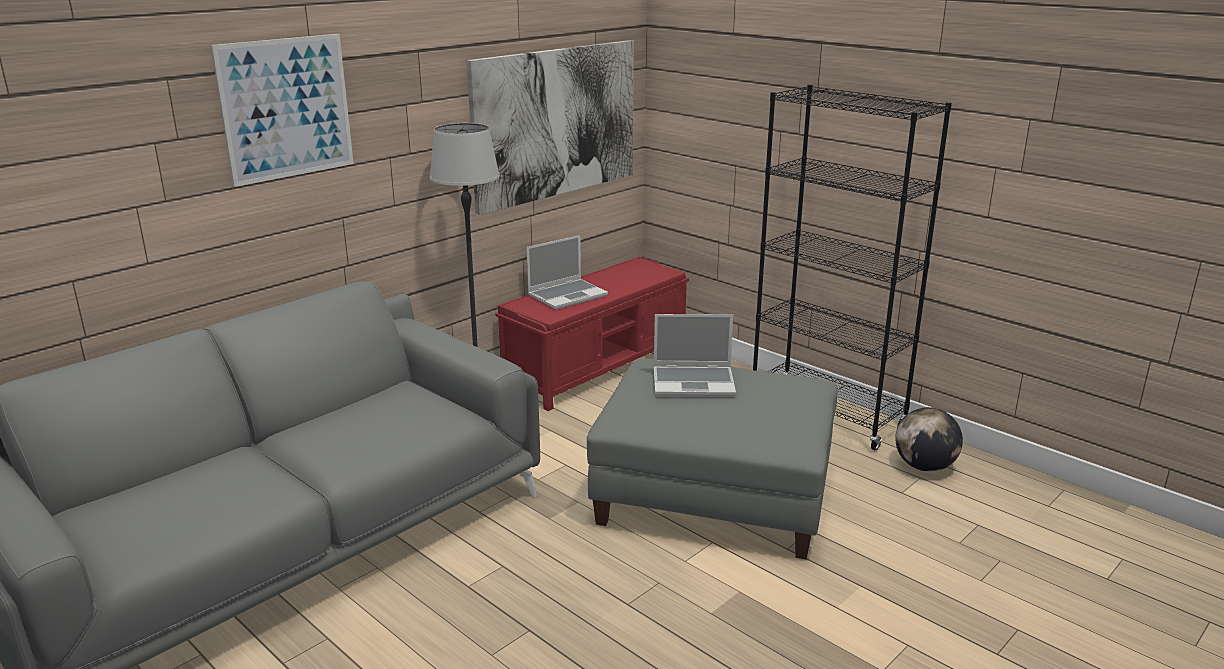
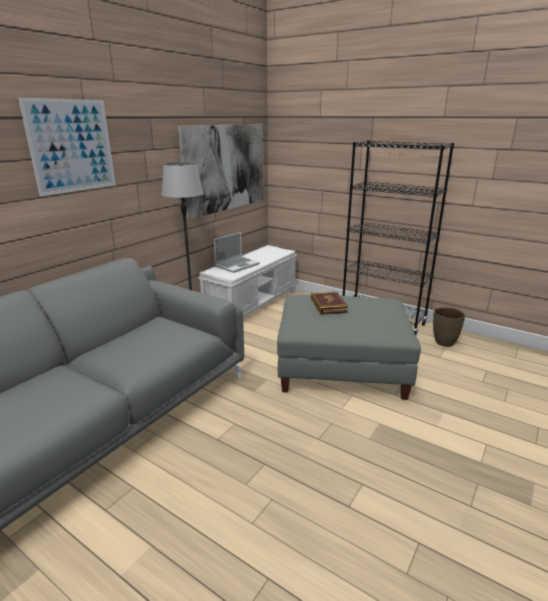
camera: 10 degrees left, 0 degrees up
red bench [496,257,689,411] -> white bench [198,245,297,317]
laptop [654,314,736,397] -> book [311,291,348,314]
globe [895,407,963,472] -> brown vase [433,307,465,347]

